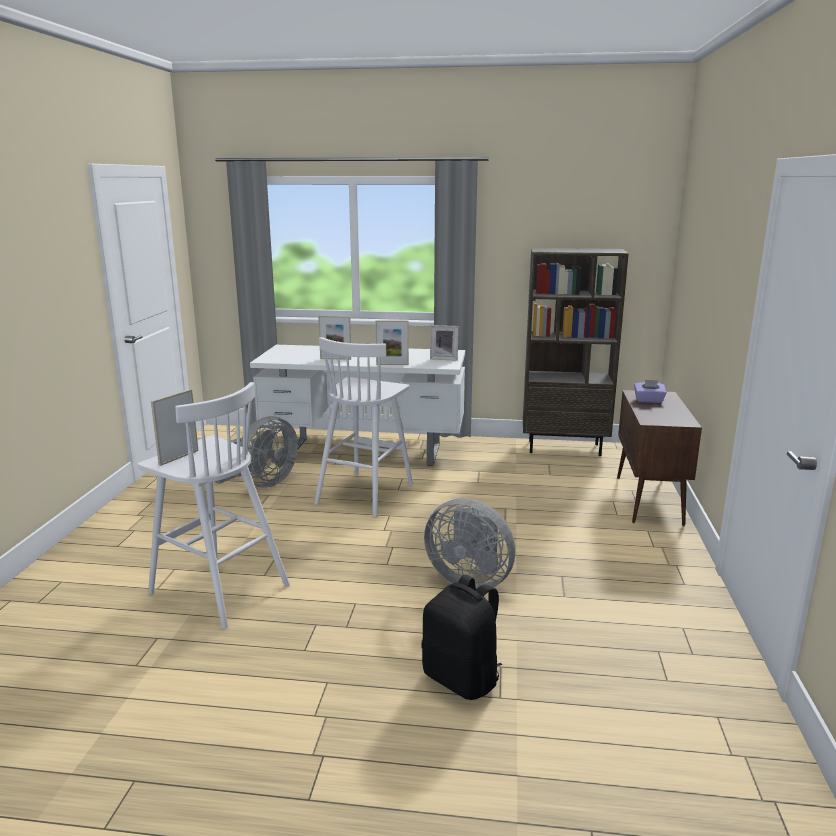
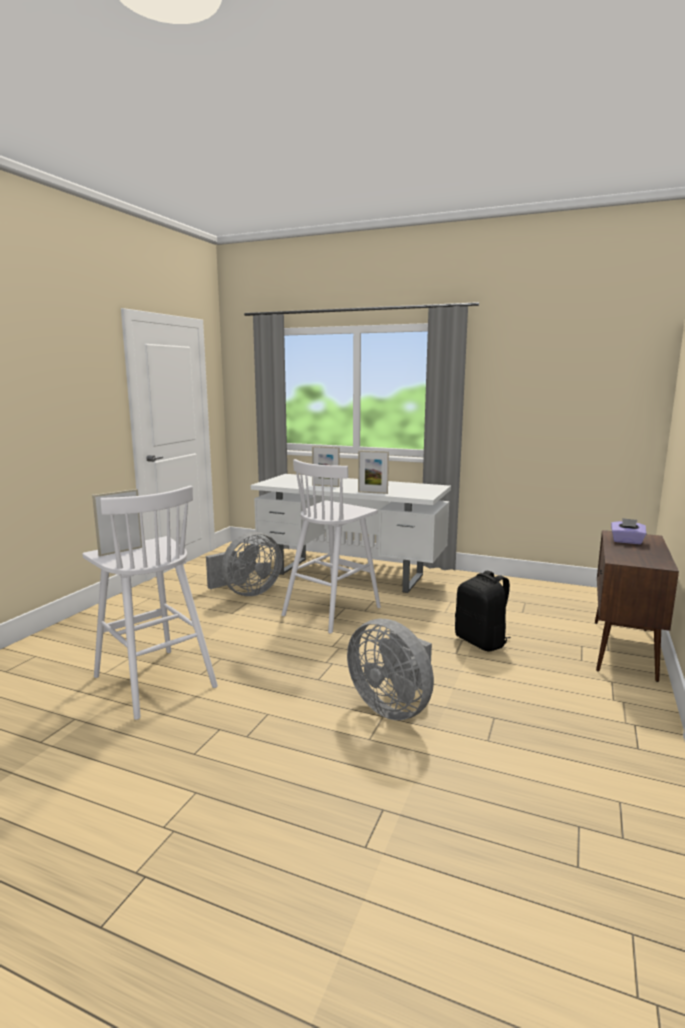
camera: 15 degrees right, 5 degrees down
black backpack [422,575,502,700] -> black backpack moved to [455,570,511,651]
picture frame [430,325,459,361] -> none
brown bookcase [523,248,629,456] -> none

